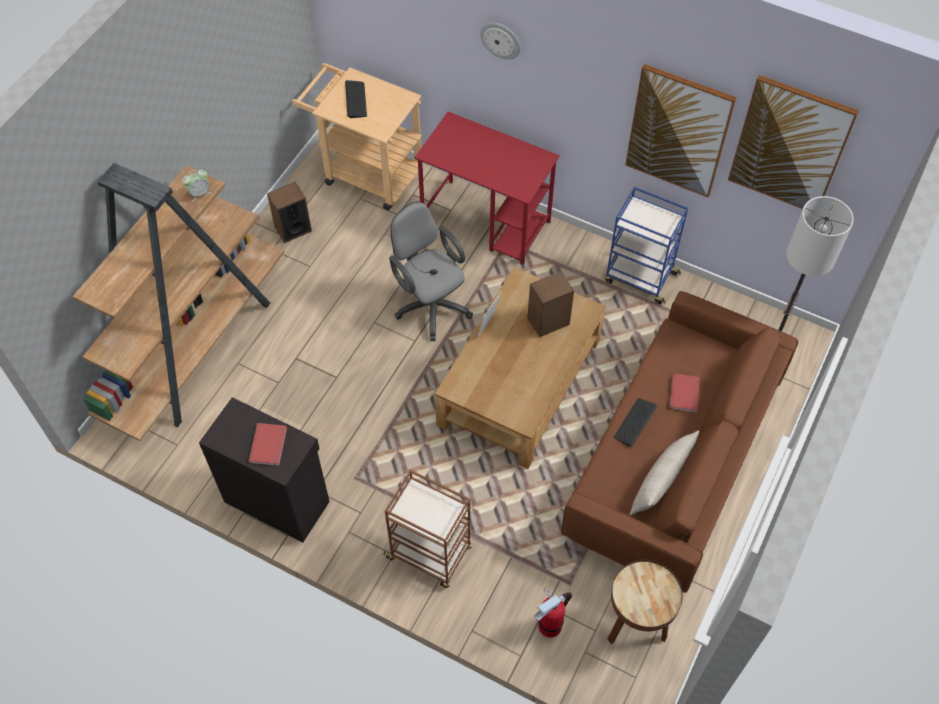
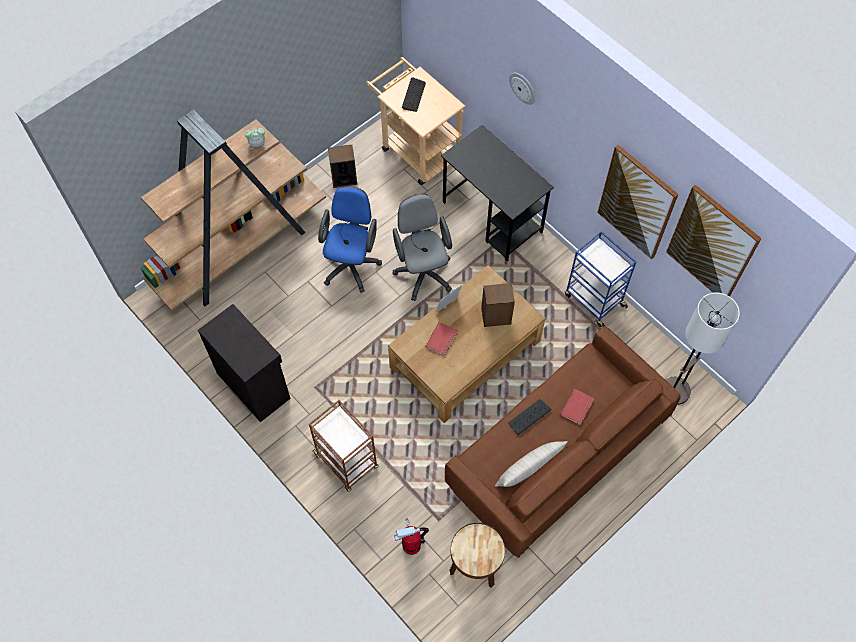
camera: 20 degrees right, 5 degrees up
red book [248,423,287,466] -> red book moved to [425,322,458,356]
red desk [415,112,560,265] -> black desk [441,125,554,261]
none -> blue office chair [318,186,382,293]

